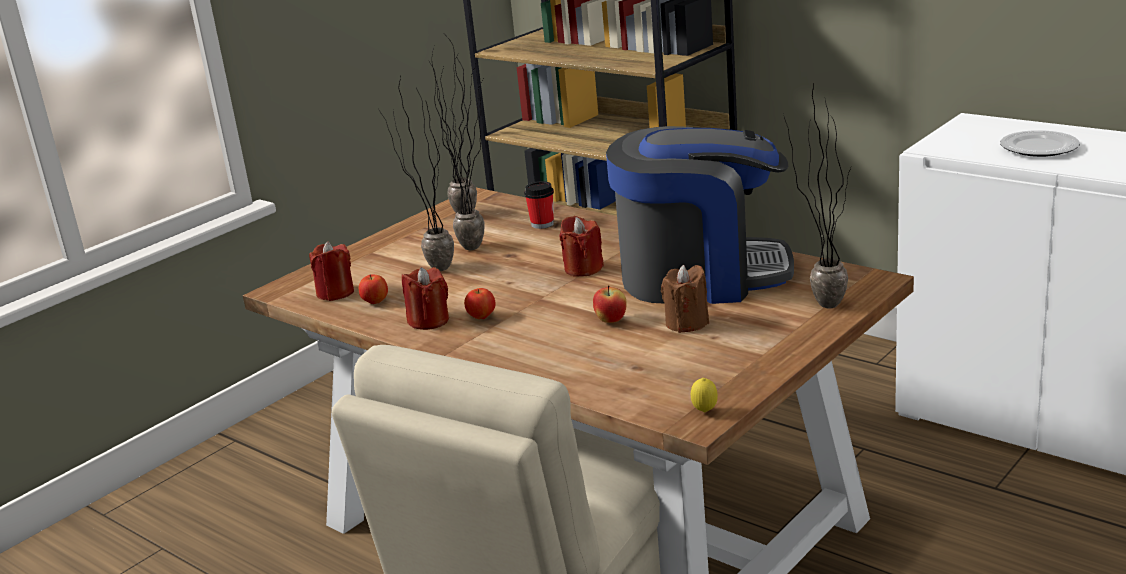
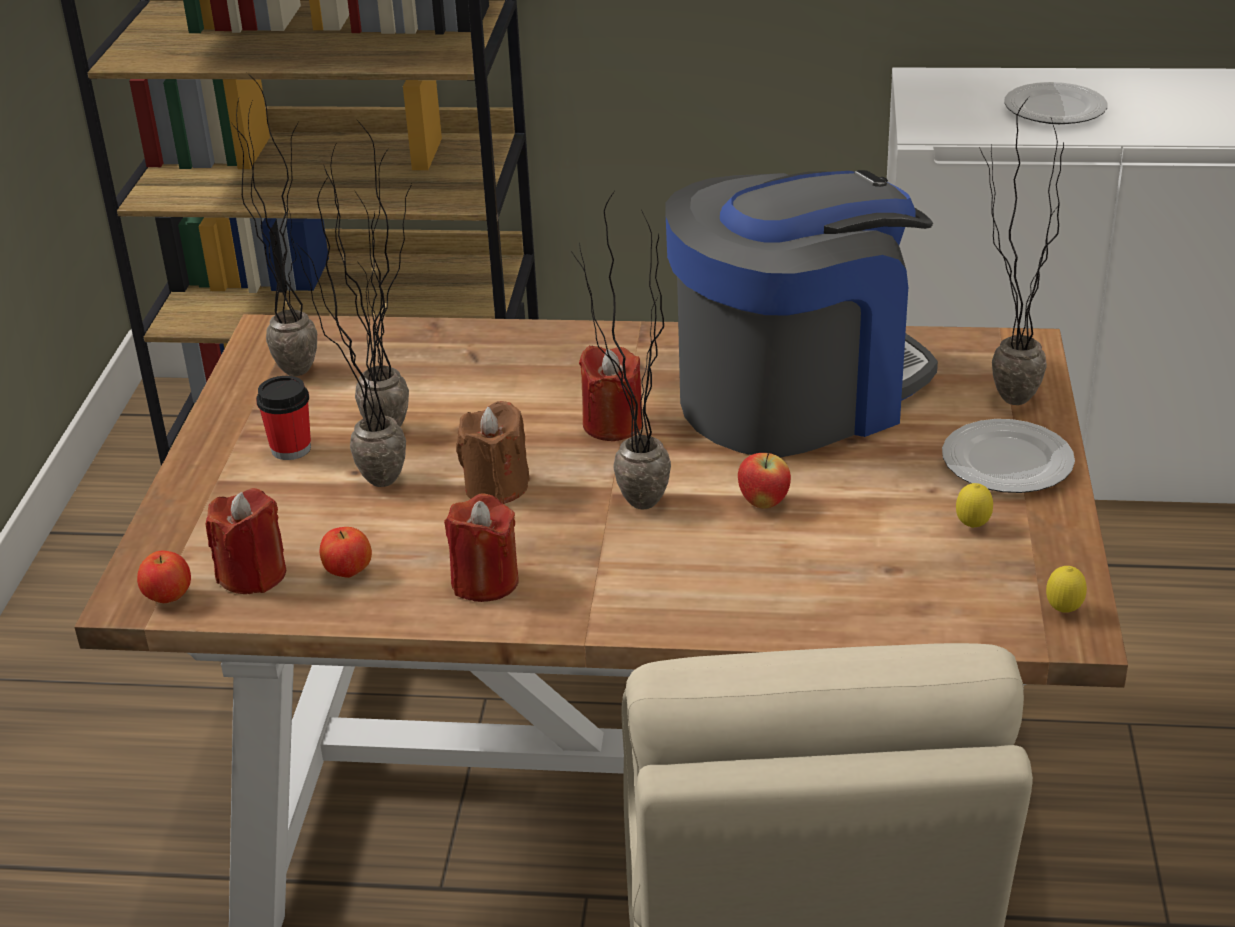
camera: 35 degrees left, 10 degrees up
apple [464,288,495,319] -> apple moved to [137,551,191,603]
cup [524,181,554,229] -> cup moved to [256,376,311,460]
brown candle [661,265,709,333] -> brown candle moved to [456,401,529,504]
none -> potted plant [571,191,671,509]
none -> plate [942,419,1075,493]
none -> lemon [956,483,993,528]

